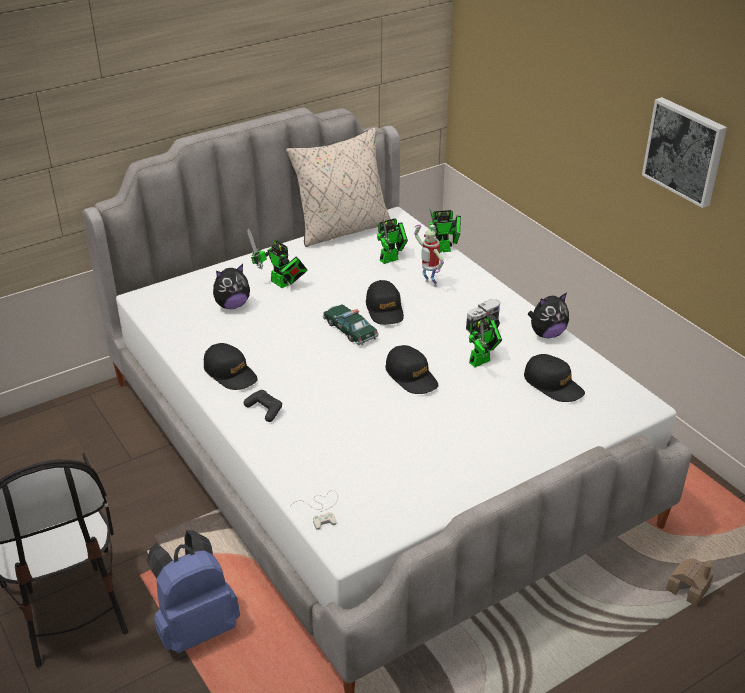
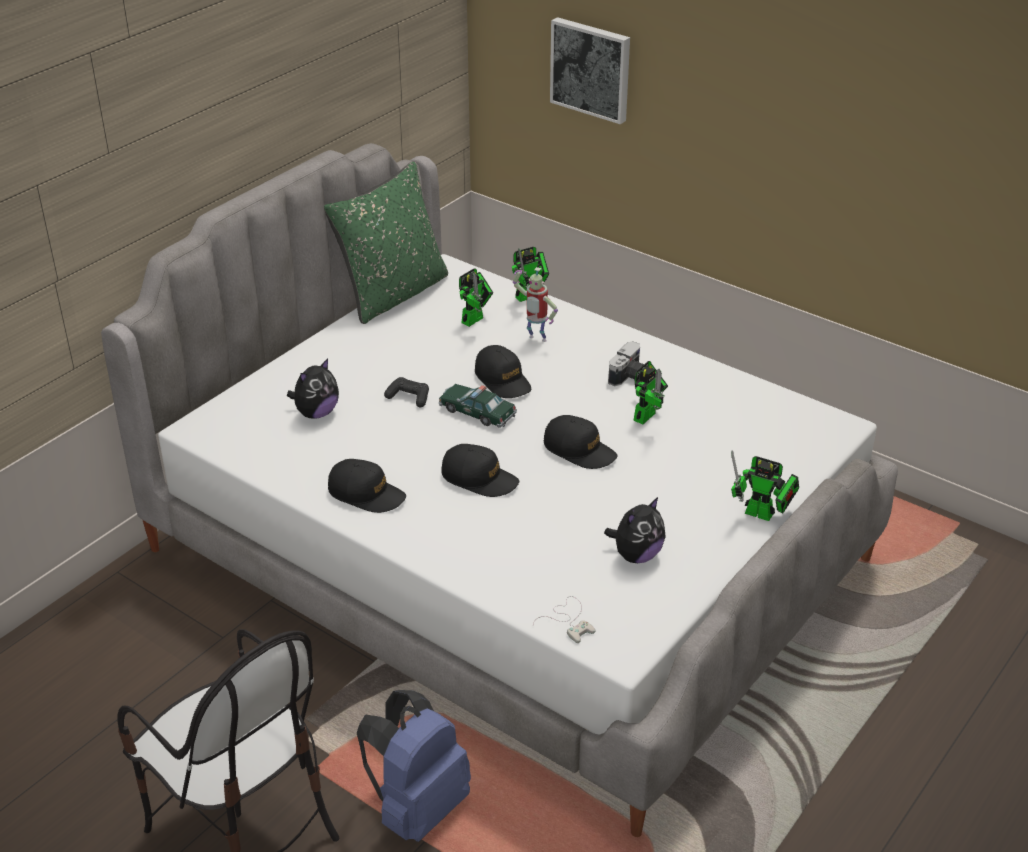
camera: 20 degrees left, 0 degrees up
black game controller [244,390,282,422] -> black game controller moved to [384,377,429,408]
toy robot [247,229,307,288] -> toy robot moved to [731,450,799,521]
beige pillow [286,128,390,247] -> green pillow [324,161,448,324]
black cap [524,354,585,402] -> black cap moved to [441,444,519,497]
plush toy [528,293,569,338] -> plush toy moved to [604,497,666,563]
picture [642,97,727,208] -> picture moved to [550,17,630,124]
toy house [666,558,714,607] -> none

